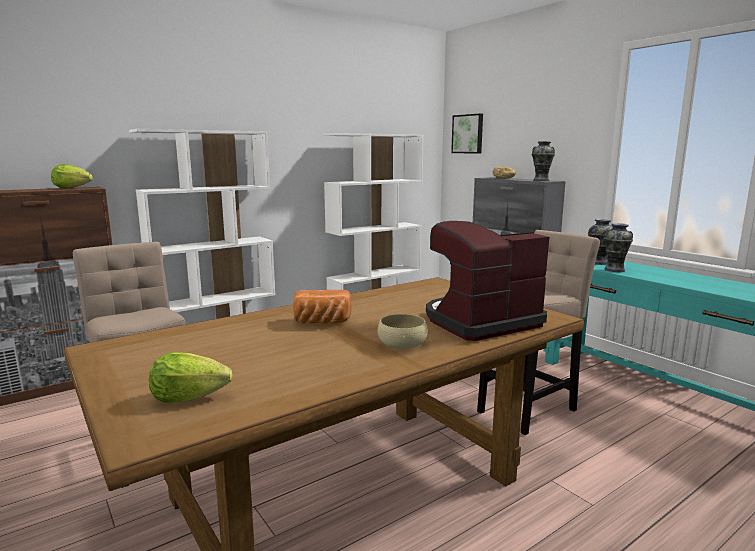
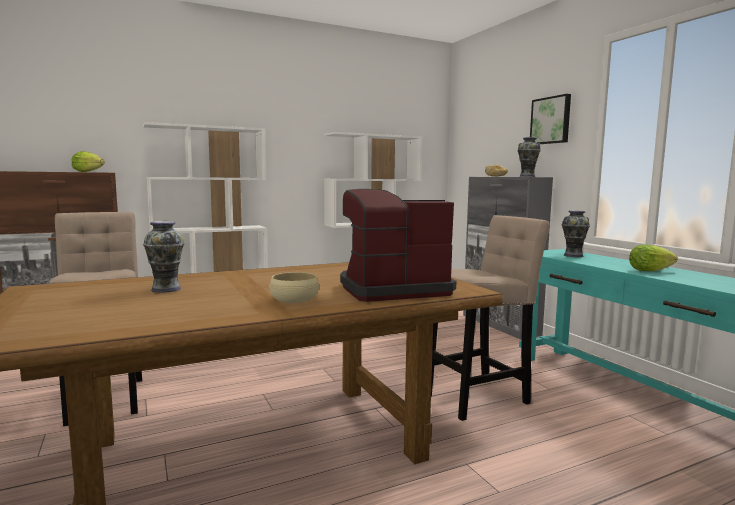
camera: 10 degrees right, 5 degrees down
lettuce [149,352,232,403] -> lettuce moved to [629,244,678,271]
bread [293,290,352,324] -> none
picture [451,113,483,153] -> picture moved to [530,94,571,144]
vase [603,223,633,272] -> vase moved to [143,221,184,293]

